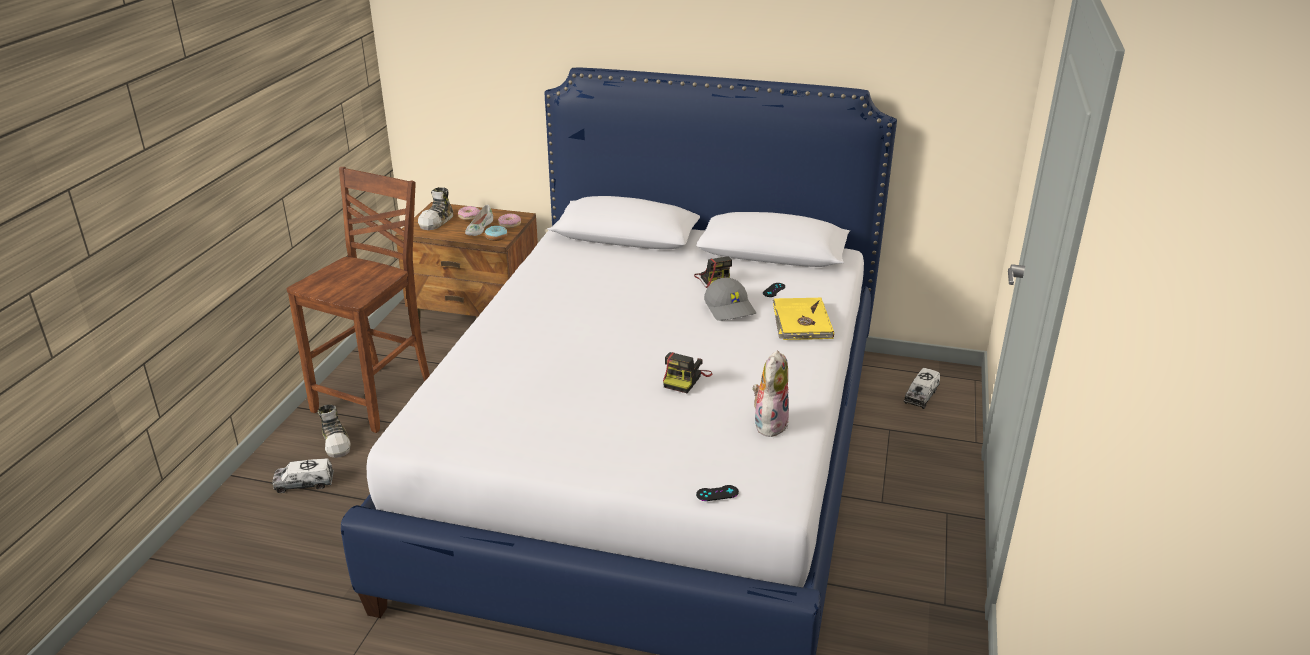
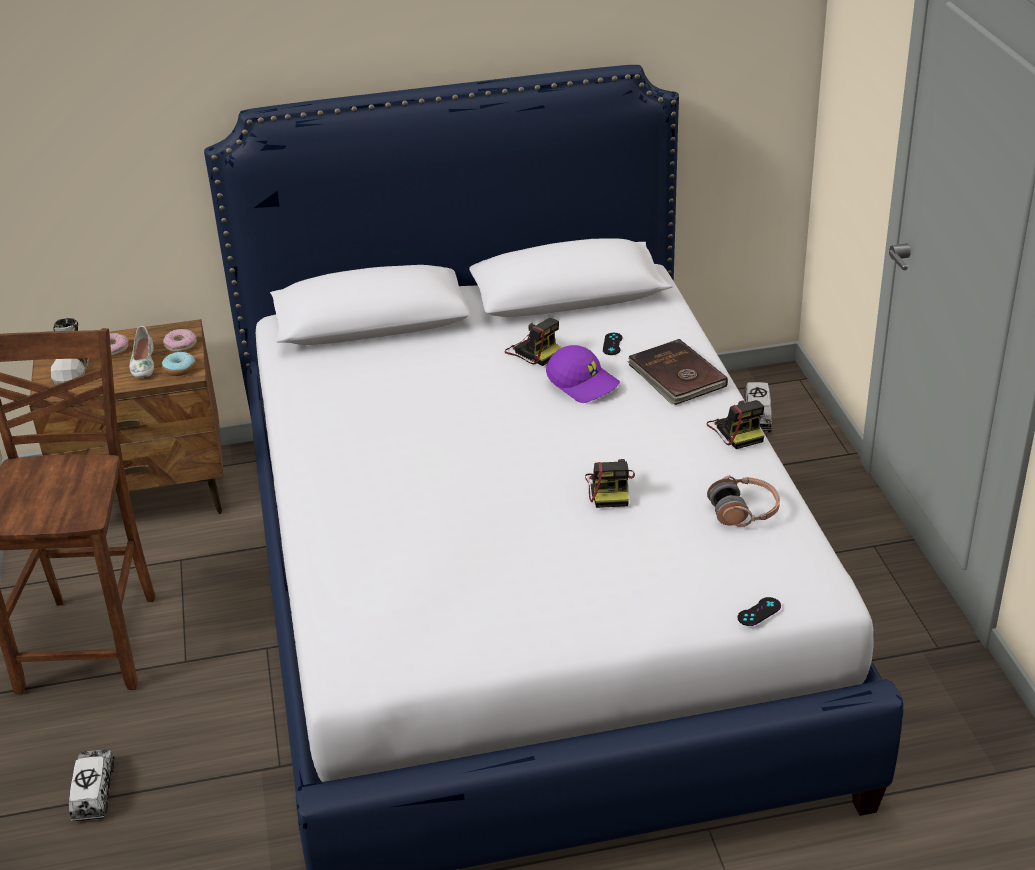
camera: 25 degrees left, 5 degrees up
toy truck [272,458,334,493] -> toy truck turned 120 degrees clockwise [69,750,115,821]
shoe [318,405,351,458] -> none
grey cap [704,277,756,321] -> purple cap [546,345,620,403]
plush toy [752,350,789,437] -> headphones [707,476,780,527]
yellow book [773,297,834,340] -> brown book [628,339,728,405]
none -> camera [707,400,764,449]

